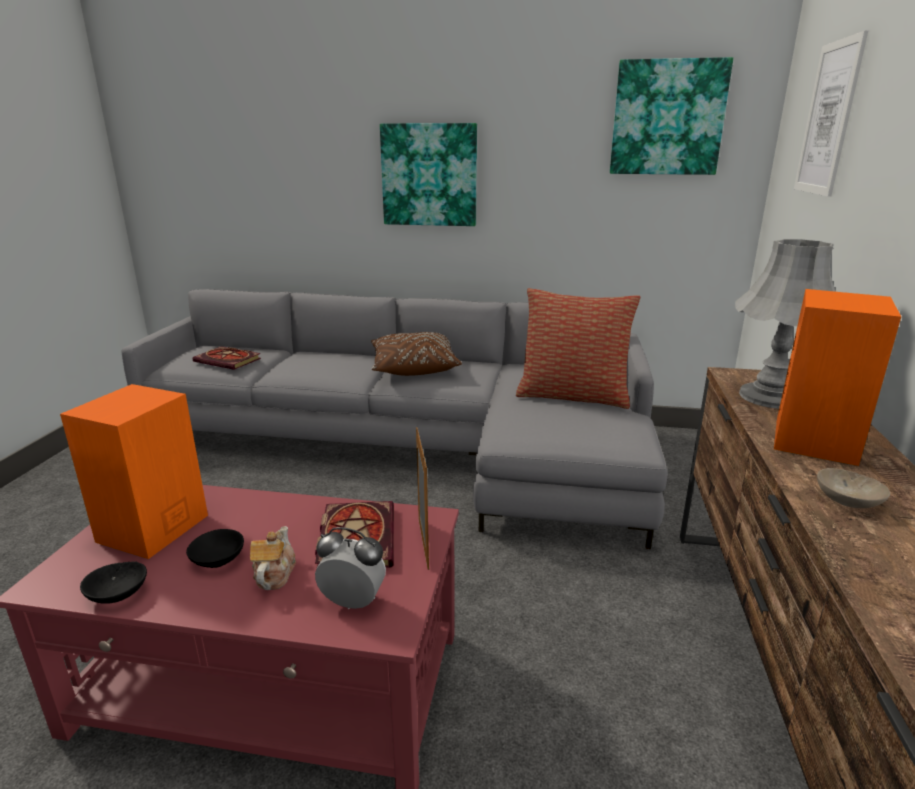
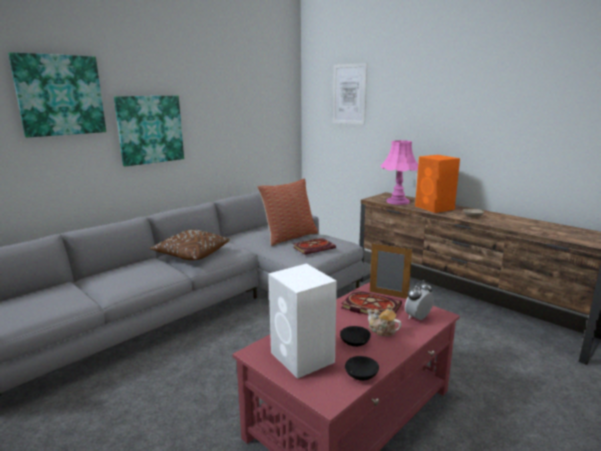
camera: 55 degrees left, 5 degrees down
orange speaker [60,384,208,559] -> white speaker [269,264,337,379]
book [192,346,261,370] -> book moved to [293,238,336,255]
picture [610,57,733,175] -> picture moved to [8,52,106,138]
grey table lamp [735,239,836,409] -> pink table lamp [381,140,418,205]

